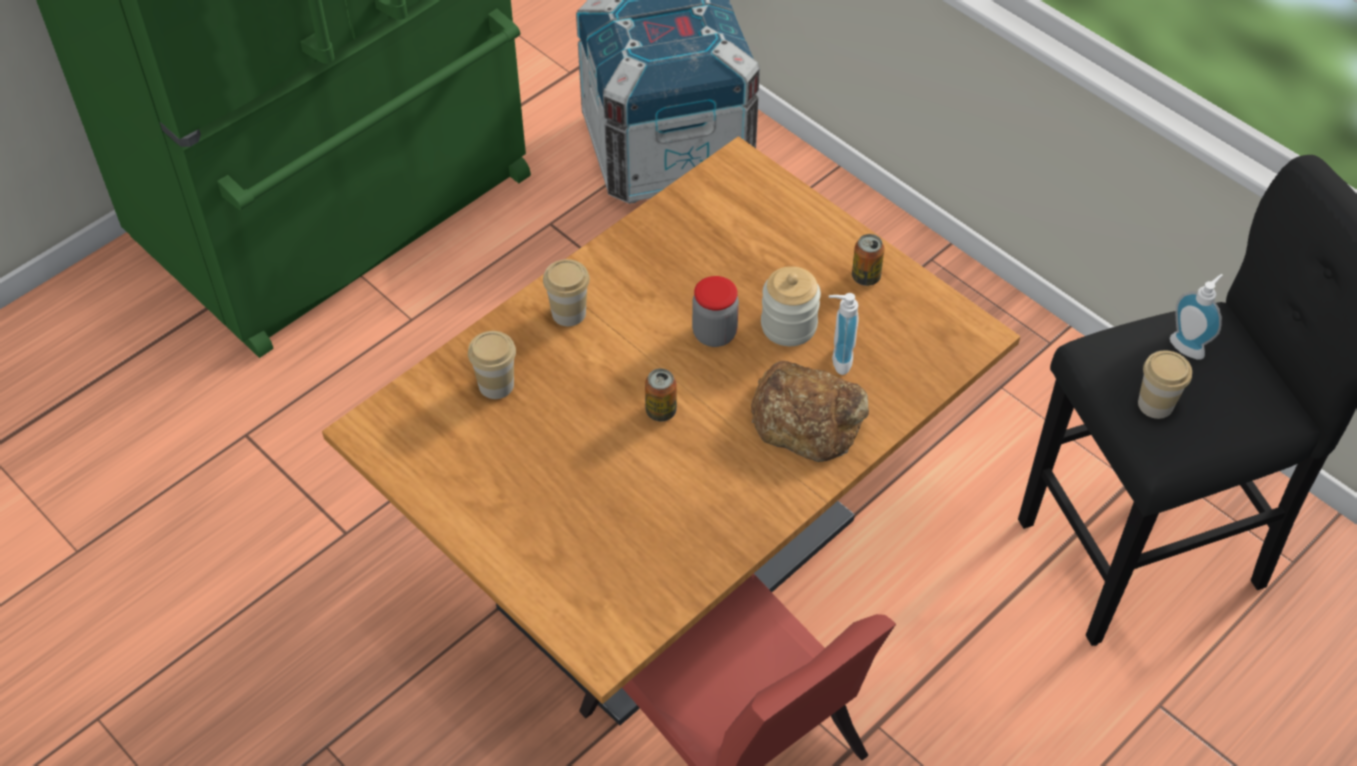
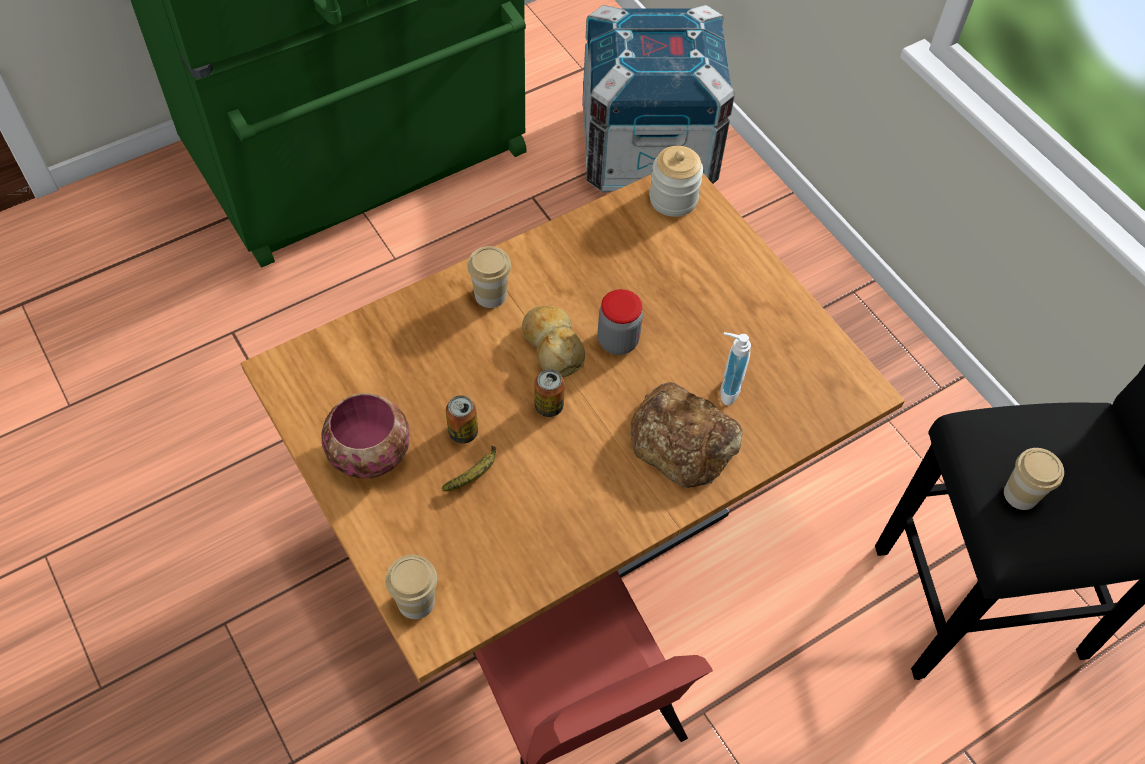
camera: 10 degrees right, 5 degrees up
cup [468,331,516,399] -> cup moved to [386,555,437,619]
jar [761,266,821,346] -> jar moved to [649,146,703,217]
can [852,234,884,286] -> can moved to [446,395,478,444]
soap dispenser [1170,274,1223,360] -> none
none -> bowl [321,393,410,478]
none -> banana [442,446,496,491]
none -> bread [522,306,585,377]

